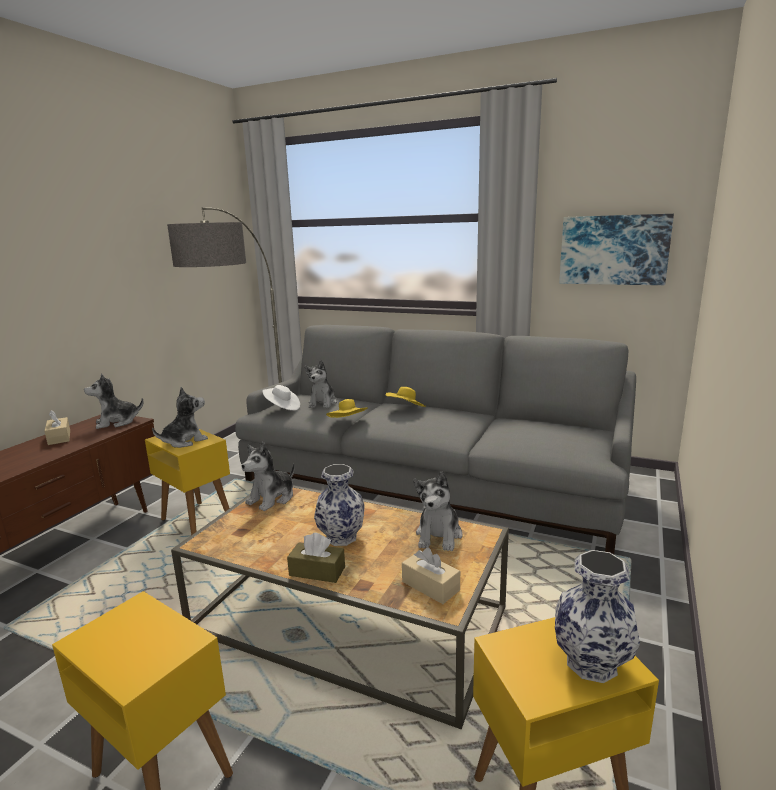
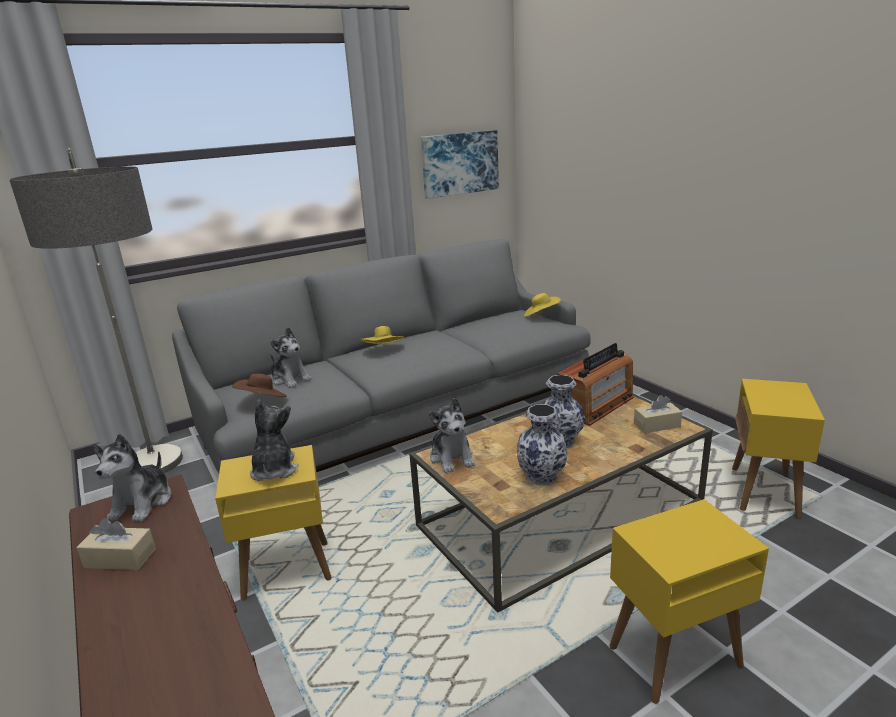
camera: 55 degrees left, 5 degrees up
white hat [263,385,300,410] -> brown hat [232,374,287,397]
brown tissue box [287,533,345,583] -> none
yellow hat [326,399,368,418] -> yellow hat moved to [524,293,561,317]
plush toy [413,472,463,551] -> radio [557,343,634,426]
vase [555,550,640,683] -> vase moved to [517,404,567,485]

